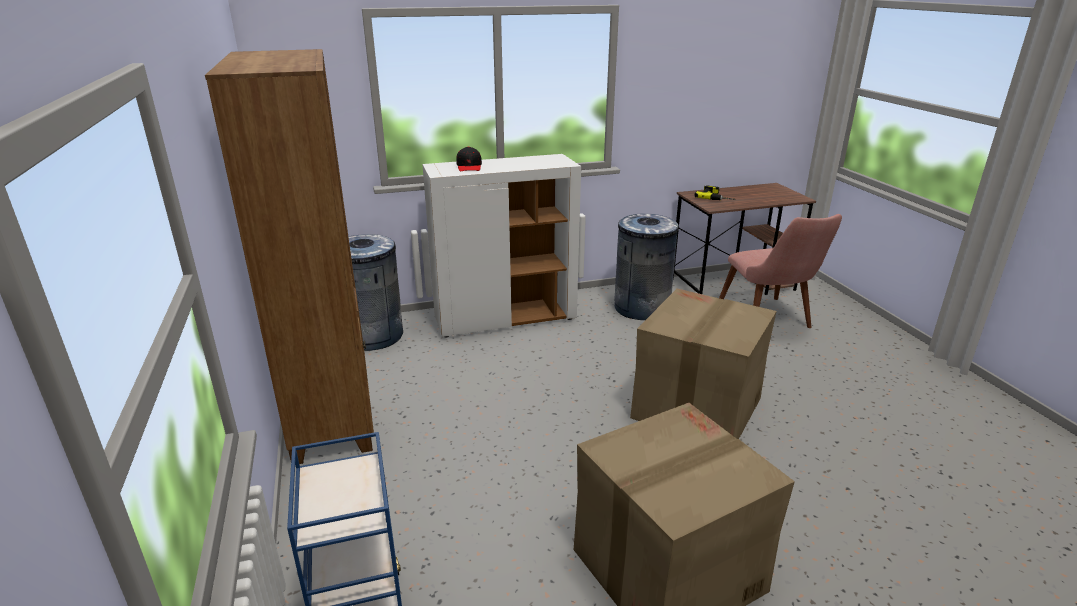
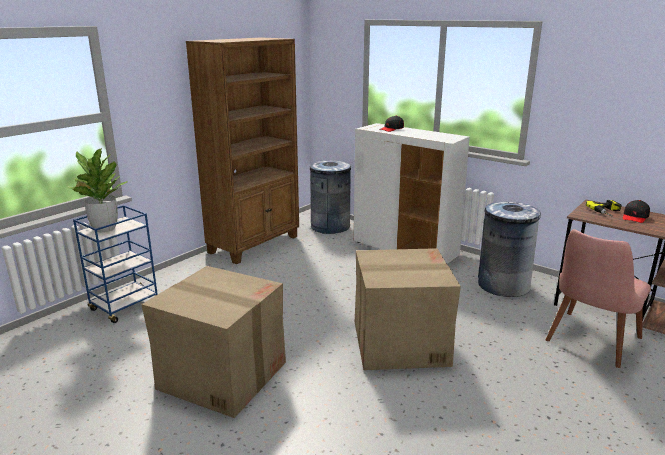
camera: 55 degrees right, 5 degrees down
none -> potted plant [67,148,127,232]
none -> black cap [623,200,650,223]

